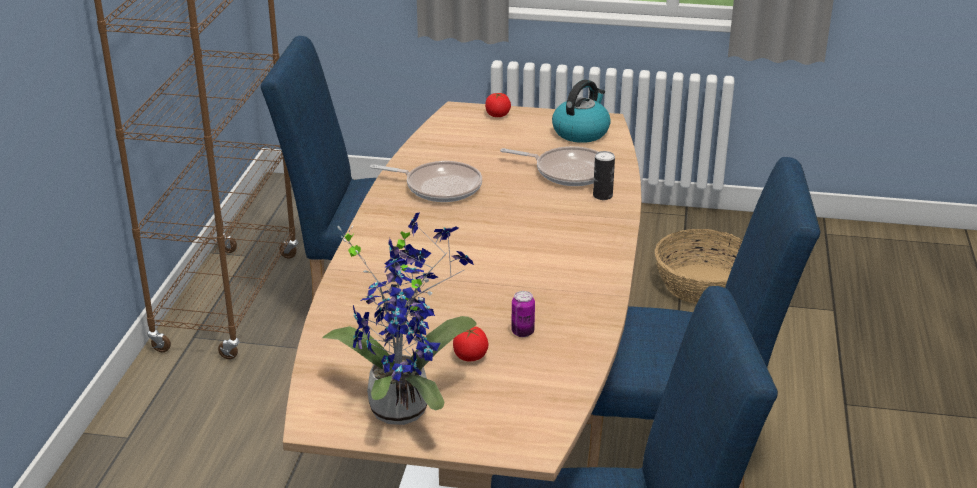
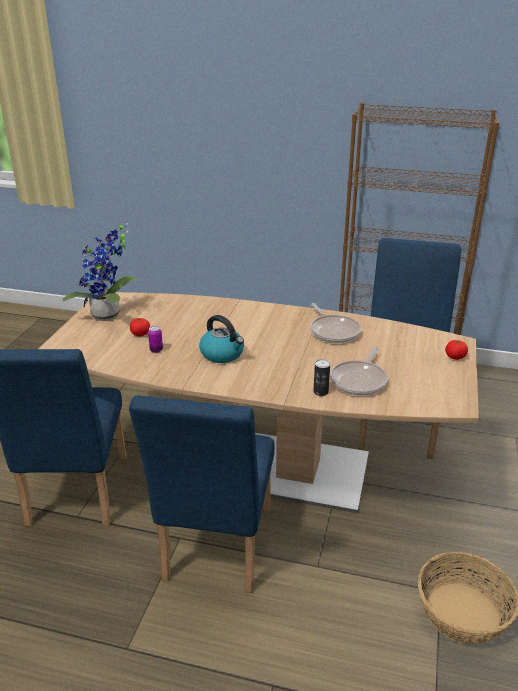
camera: 95 degrees right, 0 degrees up
frying pan [370,161,482,202] -> frying pan turned 45 degrees counterclockwise [311,303,361,343]
kettle [552,79,611,143] -> kettle moved to [199,315,244,363]

